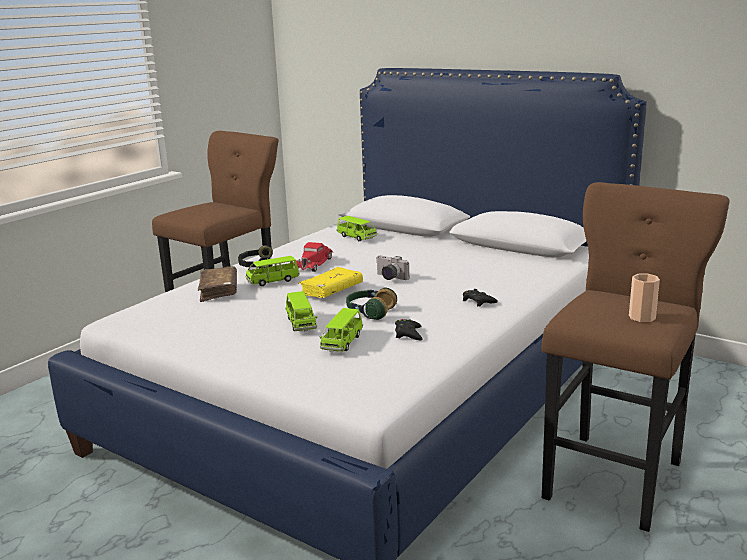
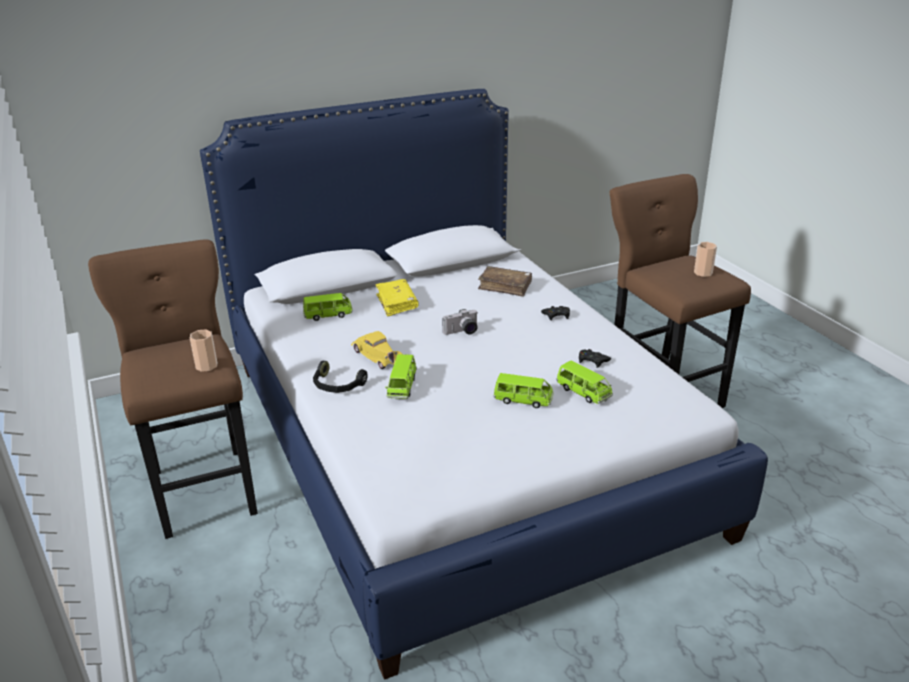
camera: 60 degrees left, 10 degrees up
brown book [198,266,237,302] -> brown book moved to [478,266,532,297]
red toy car [293,242,333,272] -> yellow toy car [351,331,402,369]
yellow book [298,267,363,298] -> yellow book moved to [375,279,419,316]
headphones [346,287,397,320] -> none
none -> cup [190,329,217,372]

